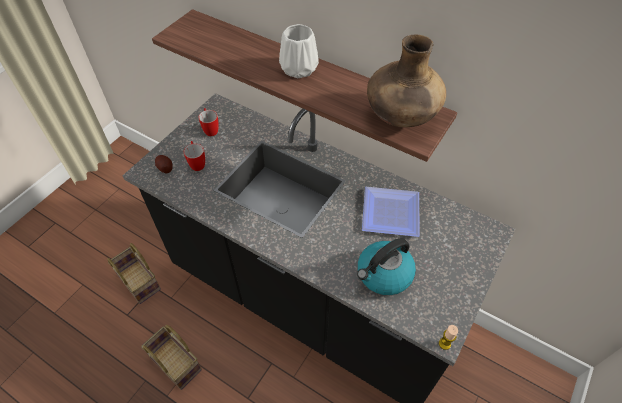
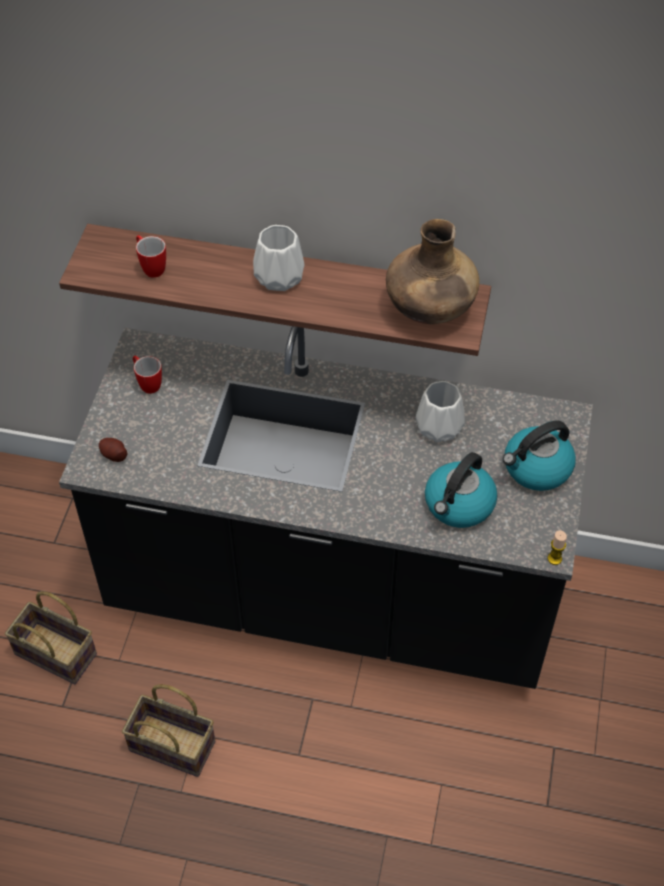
camera: 20 degrees left, 0 degrees up
mug [184,141,205,171] -> mug moved to [136,235,166,278]
plate [362,187,420,237] -> white vase [416,381,465,442]
none -> kettle [503,420,576,491]

